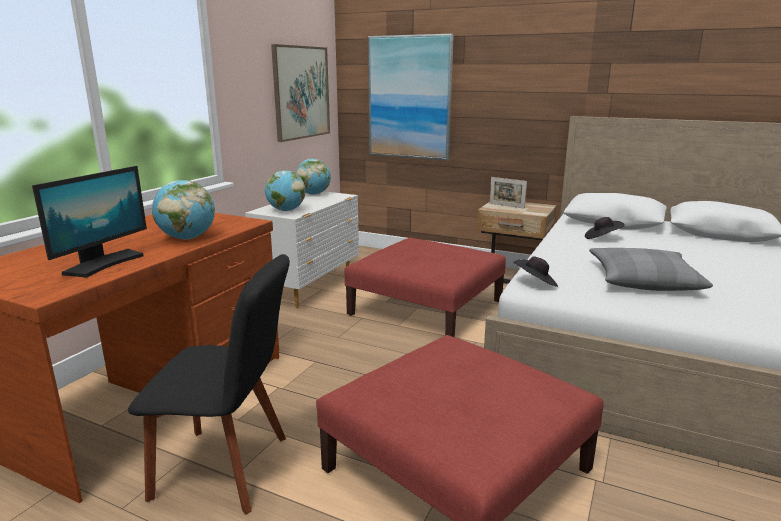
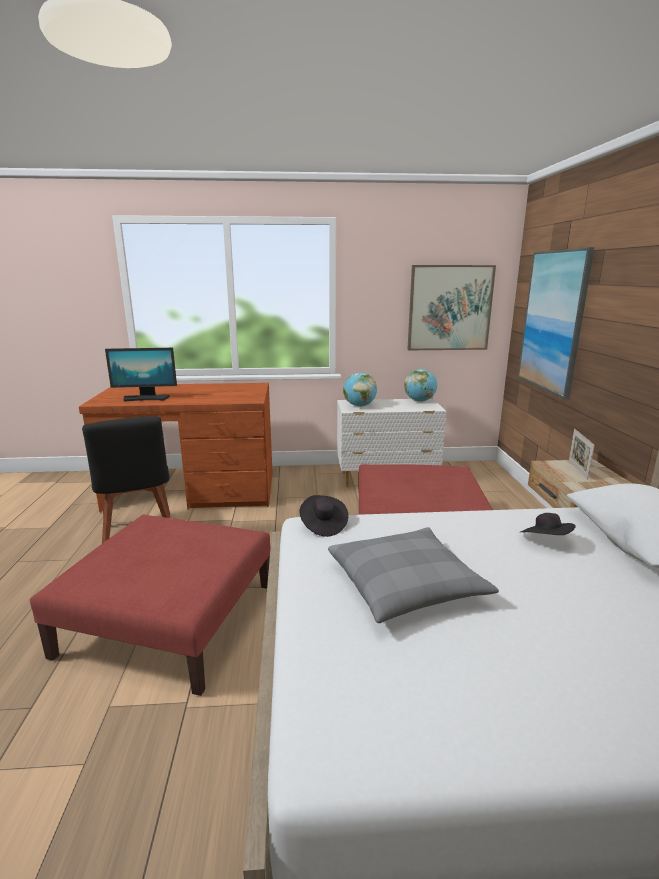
camera: 60 degrees right, 0 degrees up
globe [152,180,215,240] -> none

